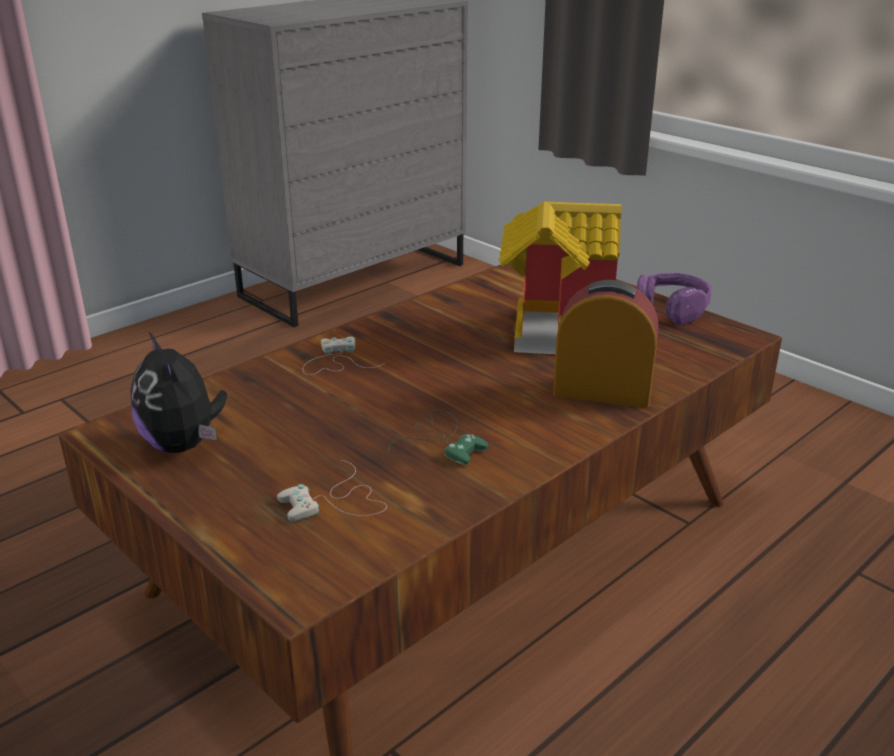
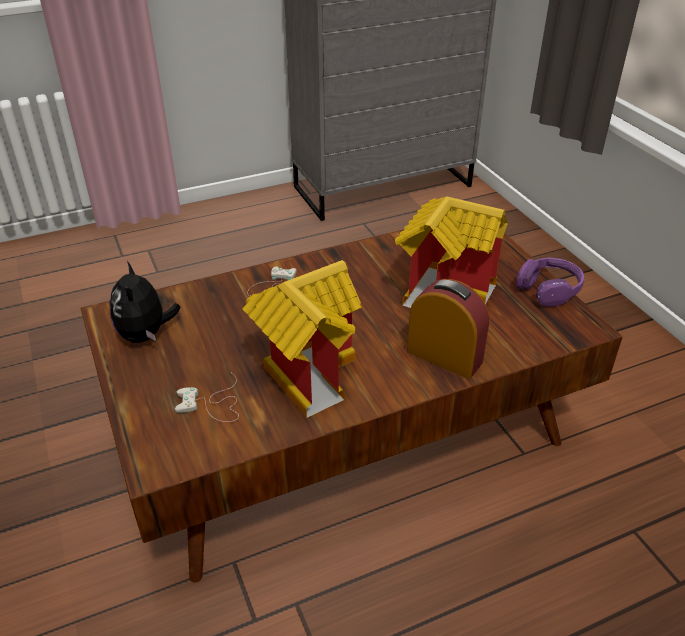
camera: 20 degrees right, 10 degrees up
green game controller [388,410,488,465] -> toy house [242,260,362,417]

